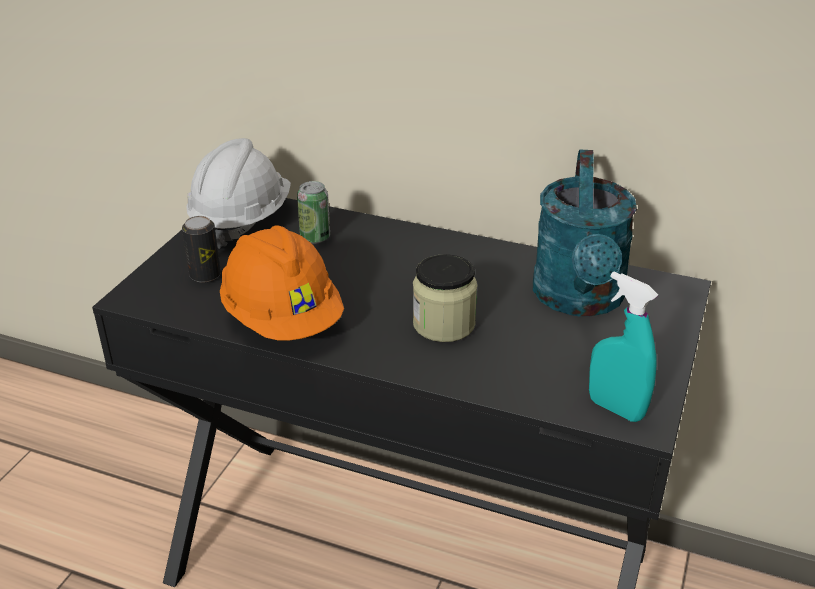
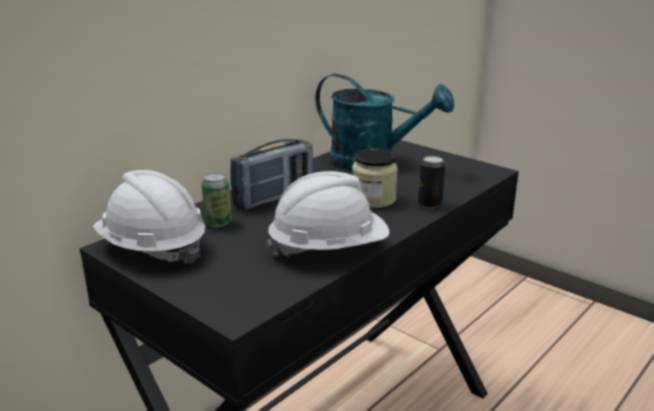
camera: 70 degrees left, 10 degrees down
can [182,216,221,283] -> can moved to [418,156,445,208]
orange hard hat [220,225,344,340] -> white hard hat [267,171,390,257]
turquoise spray bottle [589,271,658,422] -> none
none -> radio [230,139,313,210]

